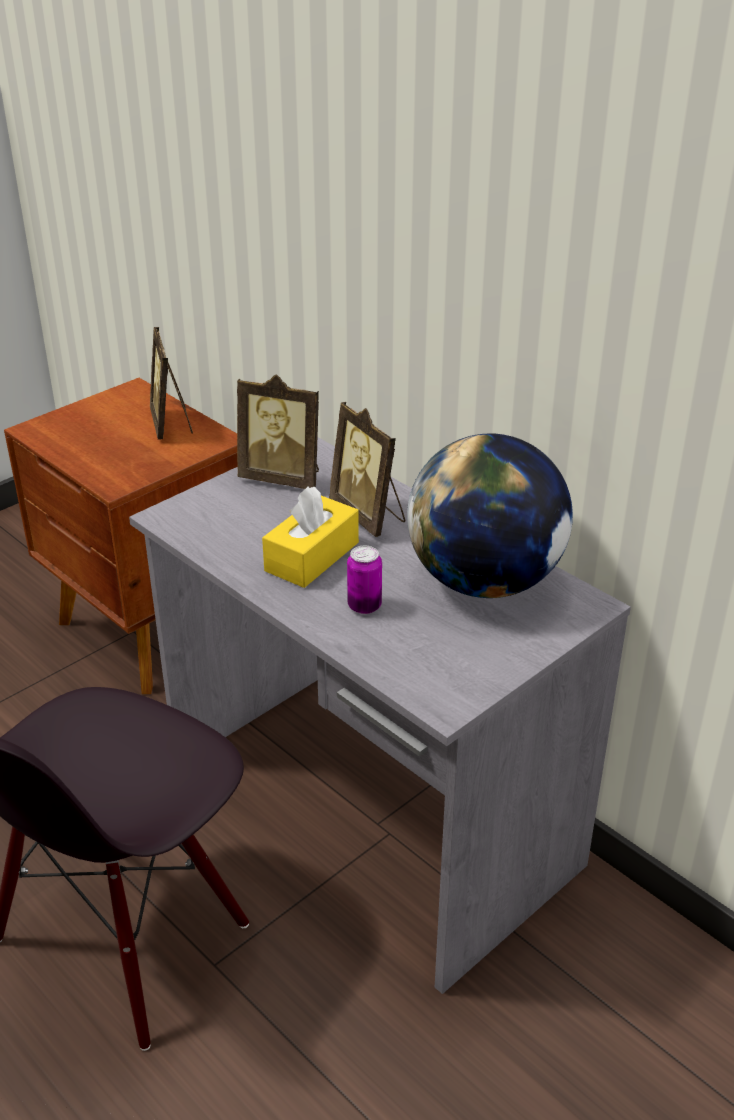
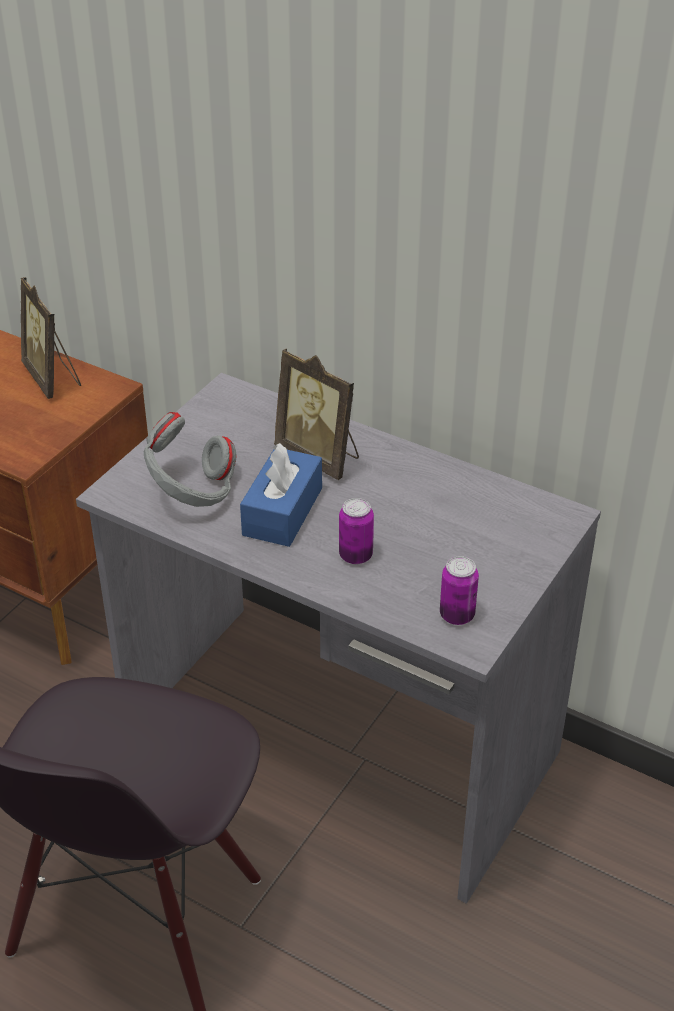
camera: 15 degrees left, 5 degrees up
picture frame [237,374,319,489] -> none
yellow tissue box [262,486,359,588] -> blue tissue box [240,443,322,547]
globe [407,433,573,598] -> none
none -> grey headphones [144,412,237,507]
none -> can [440,556,479,625]

